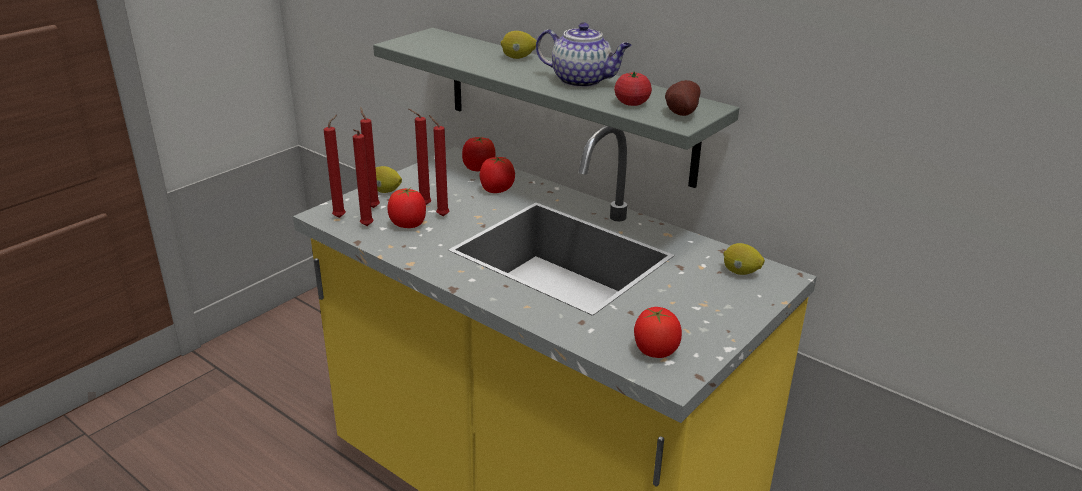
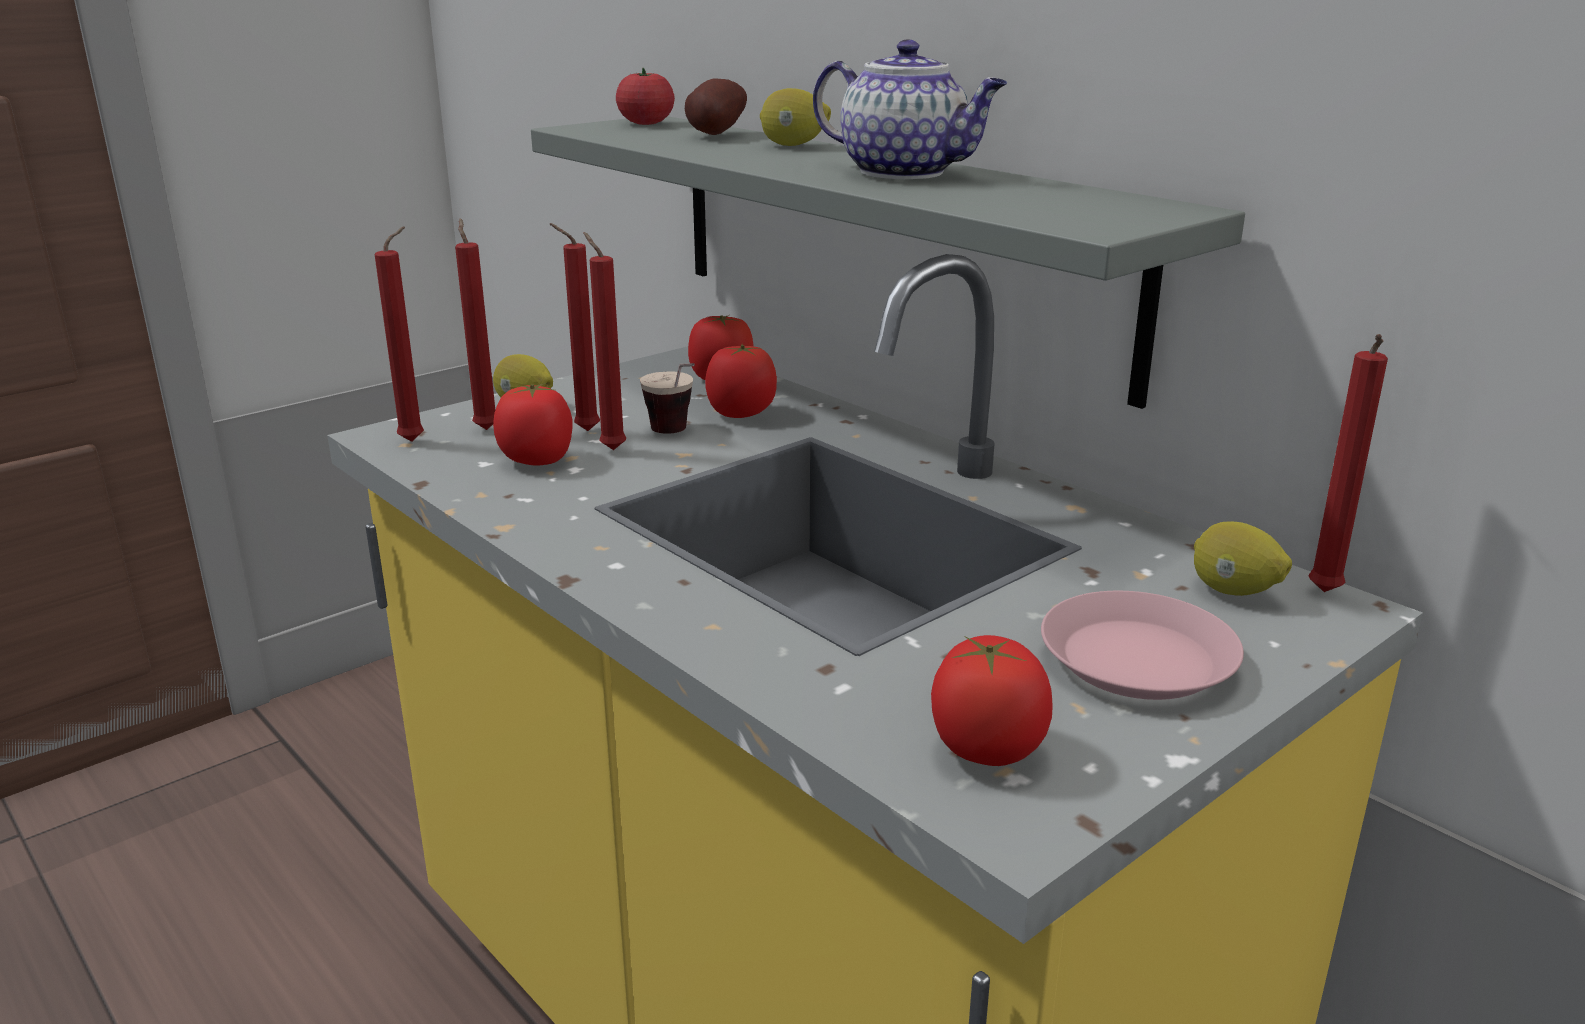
camera: 10 degrees right, 5 degrees down
red candle [353,129,374,226] -> red candle moved to [1308,334,1388,592]
tomato [614,71,652,106] -> tomato moved to [616,68,675,125]
potato [665,80,701,116] -> potato moved to [685,79,747,135]
none -> cup [640,363,695,434]
none -> pink plate [1041,591,1244,700]

